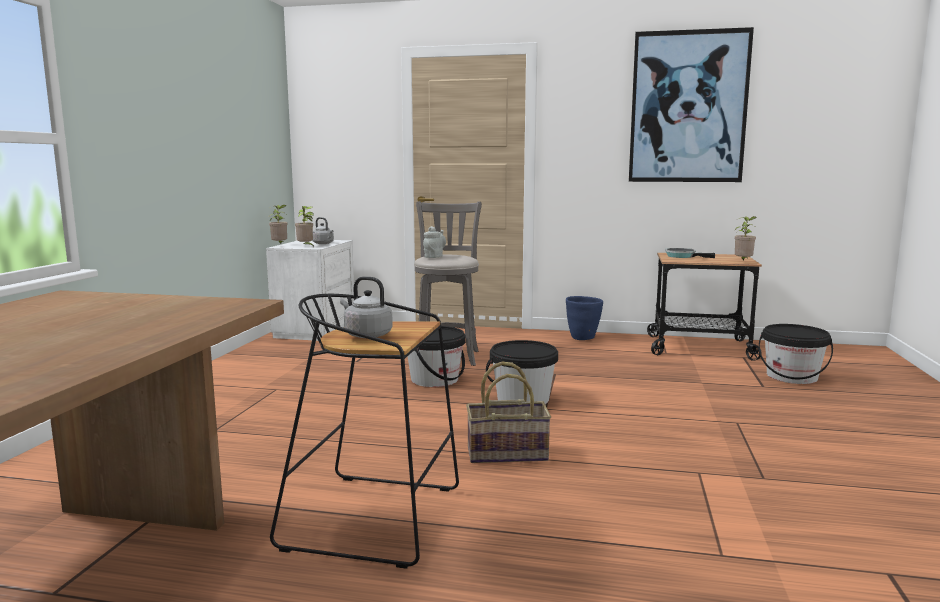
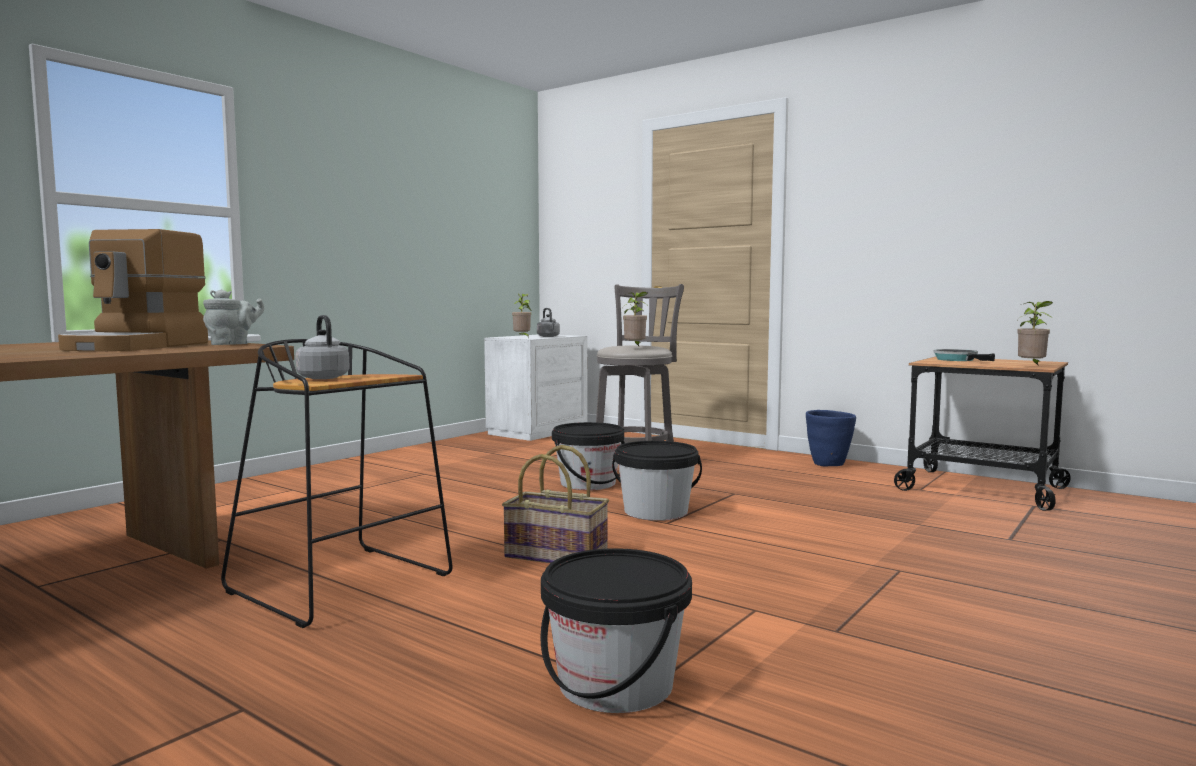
camera: 25 degrees right, 5 degrees down
potted plant [268,205,288,243] -> potted plant moved to [623,292,647,346]
grey teapot [423,226,446,258] -> grey teapot moved to [203,289,264,345]
picture [629,27,754,182] -> none
black bucket [759,324,833,384] -> black bucket moved to [541,548,692,713]
none -> coffee machine [58,229,208,351]

